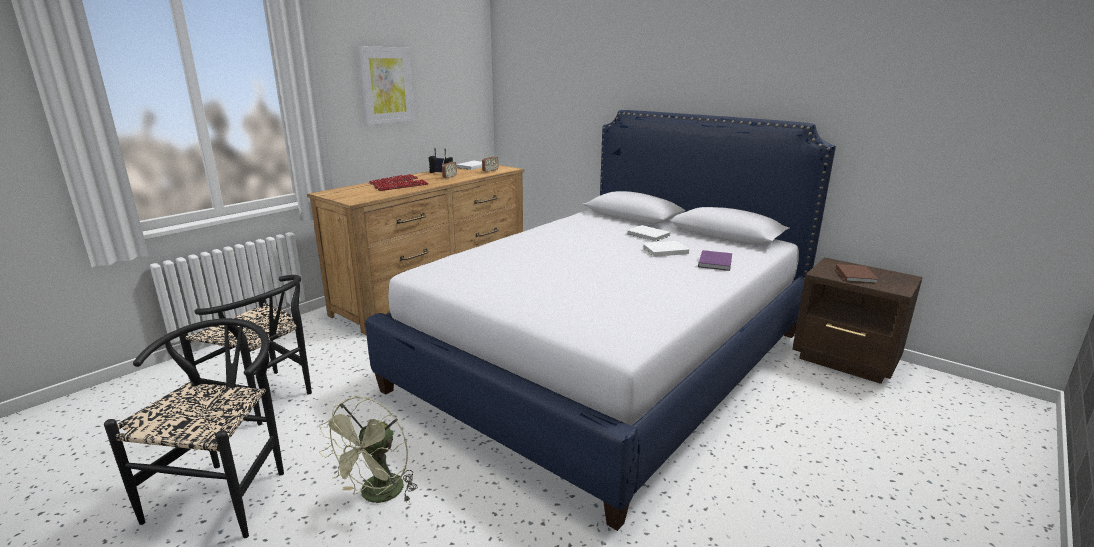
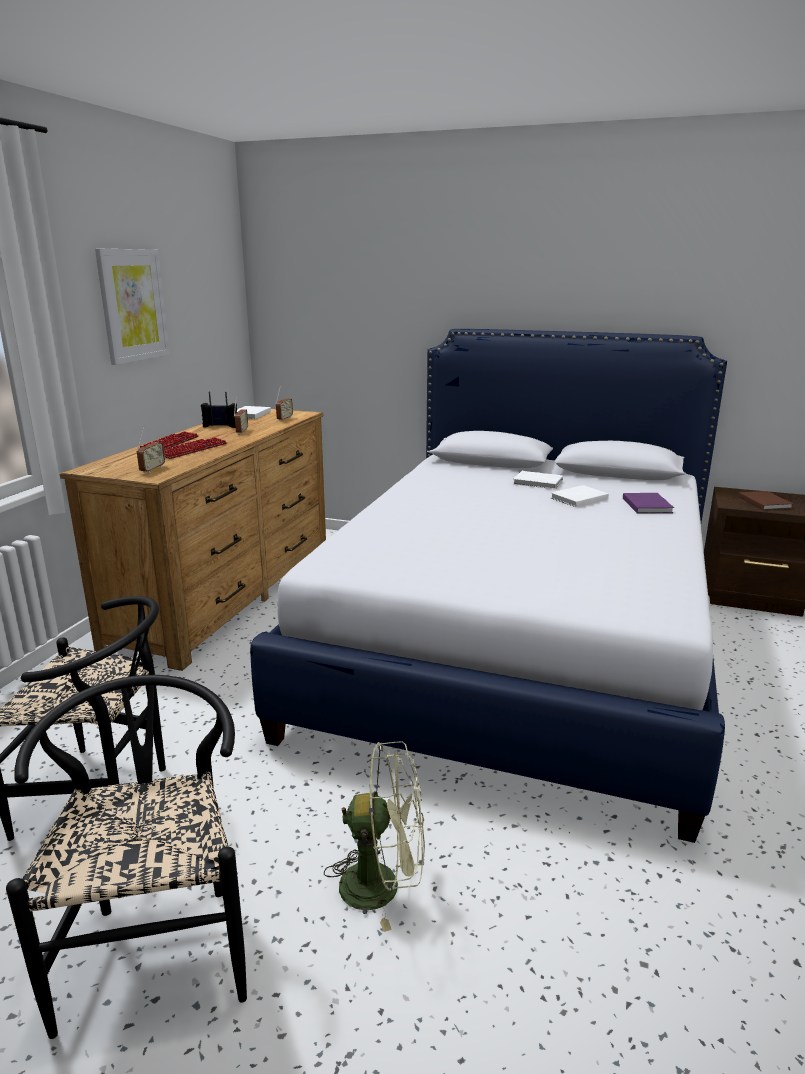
camera: 20 degrees left, 0 degrees up
green fan [319,396,418,503] -> green fan turned 90 degrees counterclockwise [324,741,425,932]
none -> radio [136,426,165,473]

